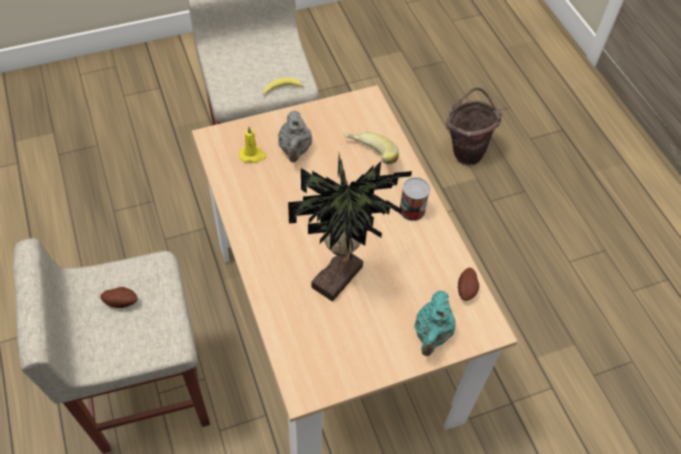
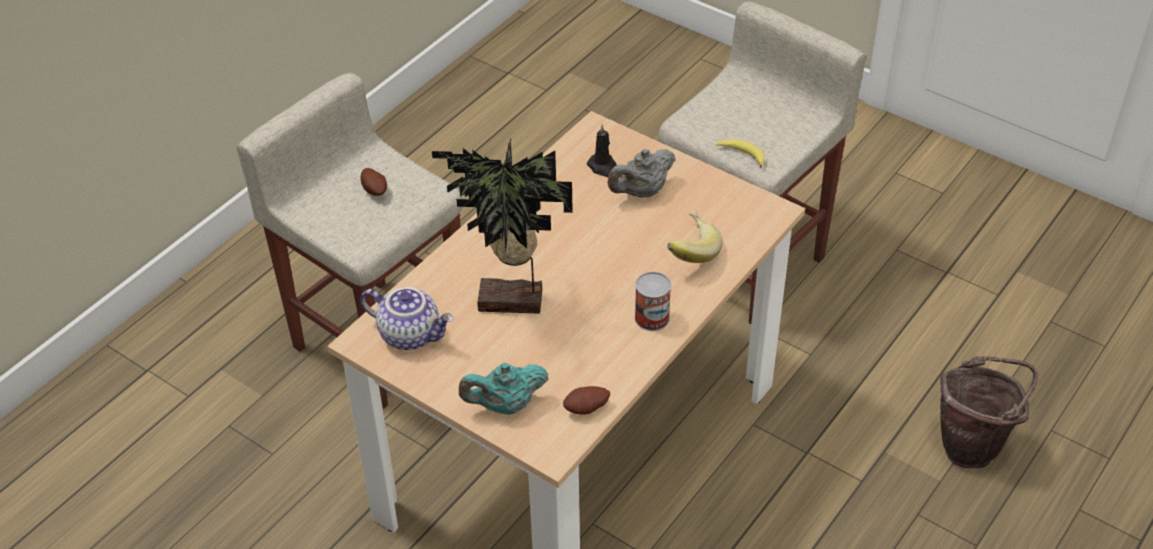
camera: 60 degrees right, 10 degrees down
yellow candle [239,127,266,163] -> black candle [587,124,616,177]
none -> teapot [360,287,454,350]

